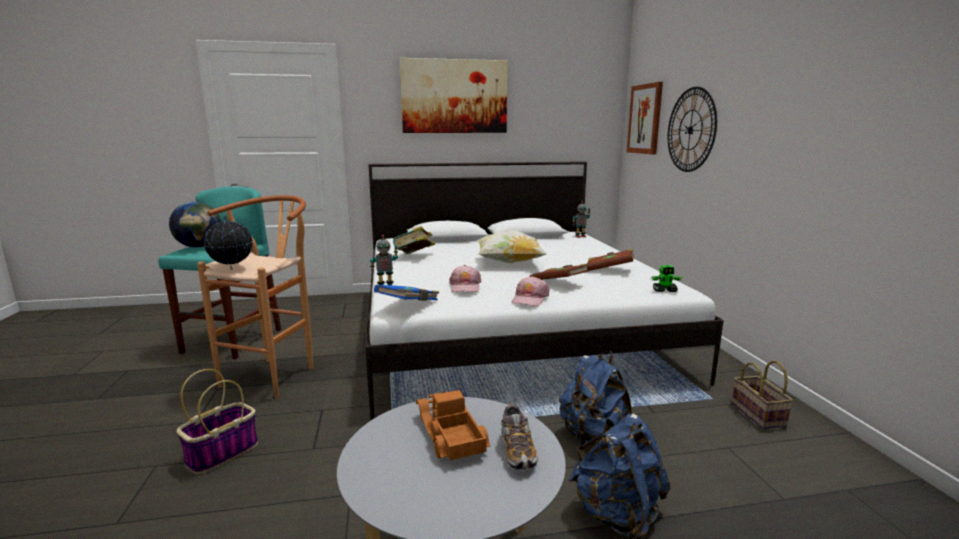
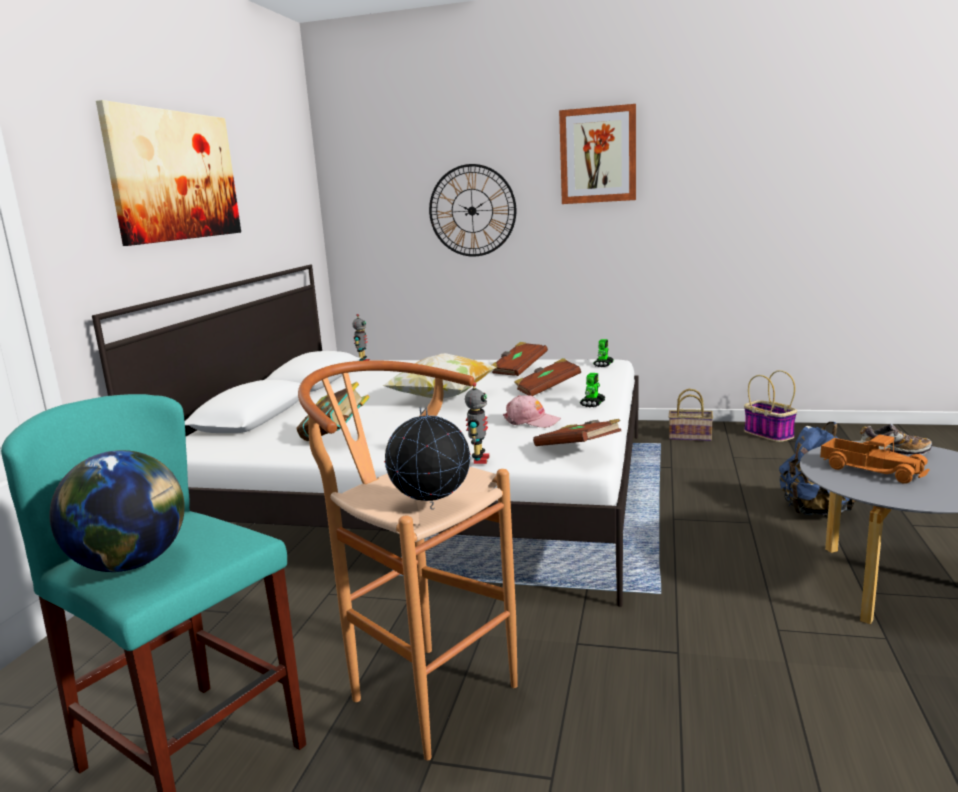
camera: 65 degrees left, 0 degrees up
basket [177,369,258,474] -> basket moved to [744,370,797,442]
blue book [374,285,440,301] -> brown book [533,419,621,446]
toy truck [416,390,490,460] -> toy truck turned 135 degrees counterclockwise [820,434,930,484]
pink cap [512,276,550,306] -> toy robot [580,373,606,407]
blue backpack [559,351,632,445] -> none
picture [627,82,663,155] -> picture moved to [559,104,636,204]

